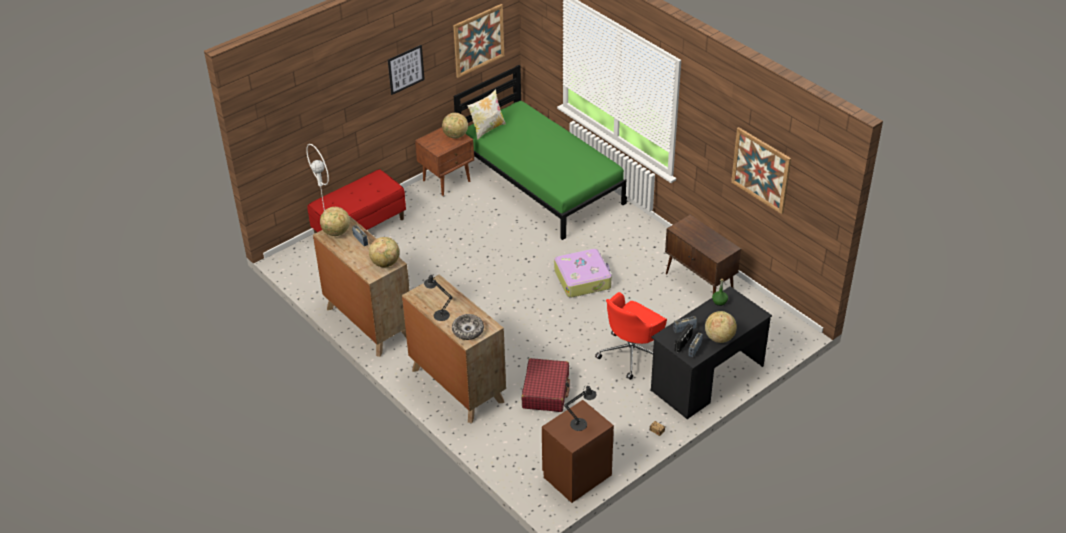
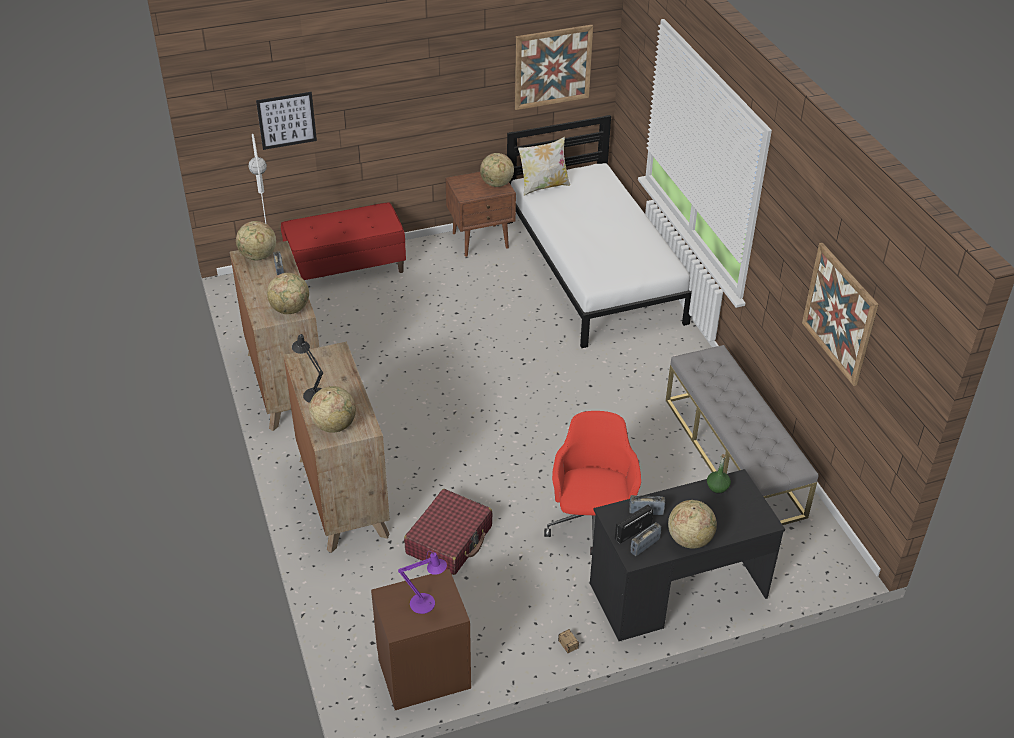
camera: 20 degrees right, 0 degrees up
picture [388,45,425,95] -> picture moved to [256,92,317,150]
bowl [452,314,484,340] -> globe [309,386,356,433]
green bed [454,65,627,240] -> white bed [507,115,692,348]
suitcase [554,249,612,298] -> none
black table lamp [564,385,597,431] -> purple table lamp [398,551,447,614]
red office chair [595,292,667,380] -> red office chair turned 120 degrees clockwise [544,411,641,555]
brown cabinet [665,215,741,294] -> grey bench [666,345,818,525]

